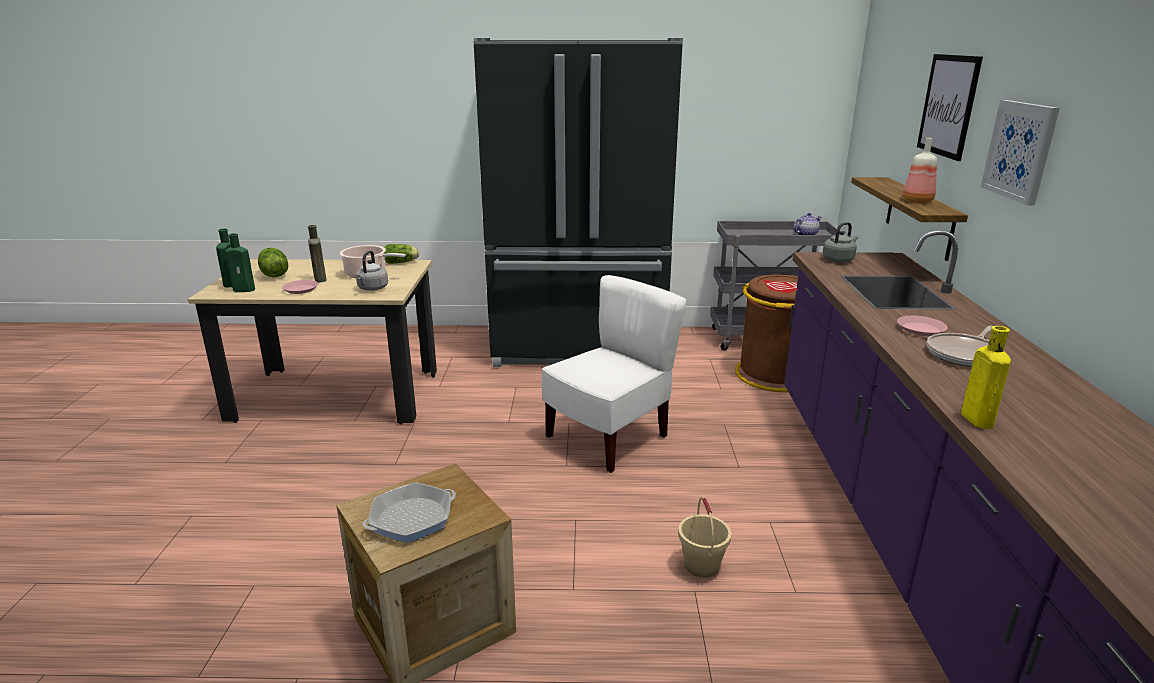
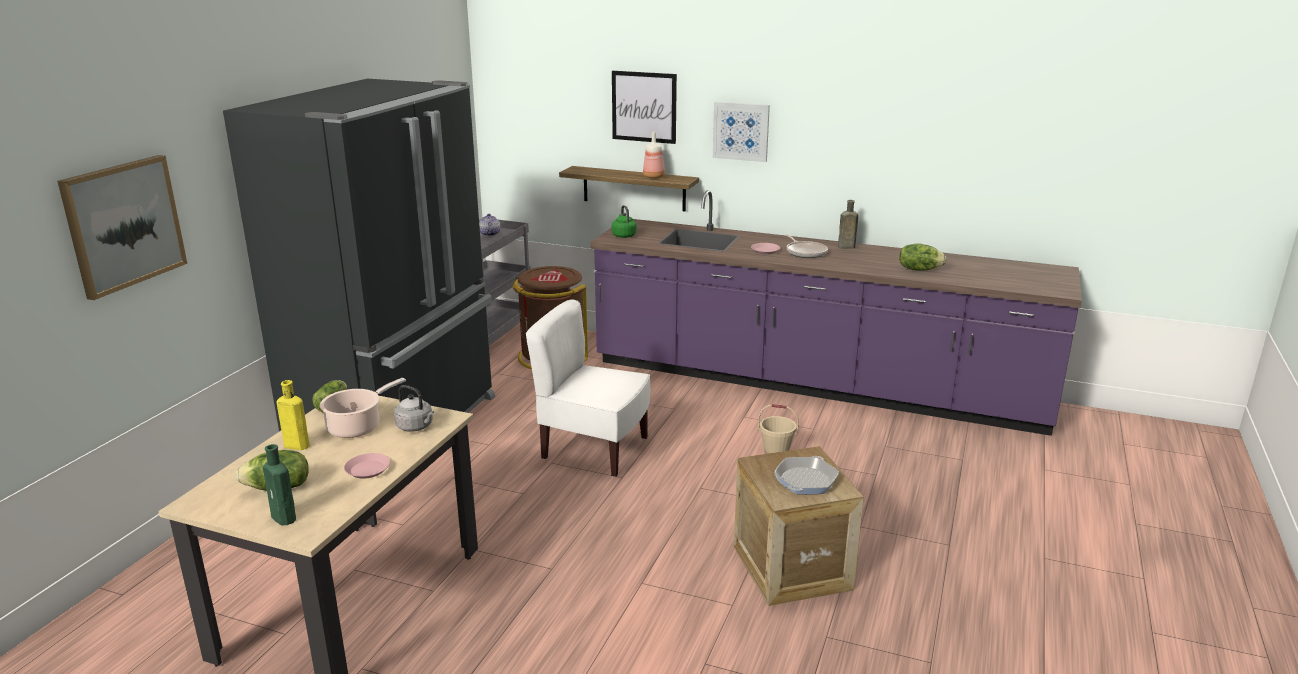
camera: 70 degrees left, 0 degrees up
green bottle [225,233,255,292] -> none
brown bottle [308,225,327,282] -> brown bottle moved to [838,200,858,249]
frying pan [363,482,456,543] -> frying pan turned 45 degrees clockwise [774,456,839,494]
white chair [542,275,686,473] -> white chair turned 45 degrees counterclockwise [526,300,650,477]
grey kettle [822,222,858,263] -> green kettle [612,205,637,238]
yellow bottle [961,326,1011,429] -> yellow bottle moved to [276,380,310,450]
none -> picture [57,155,187,300]
none -> lettuce [899,244,947,271]

